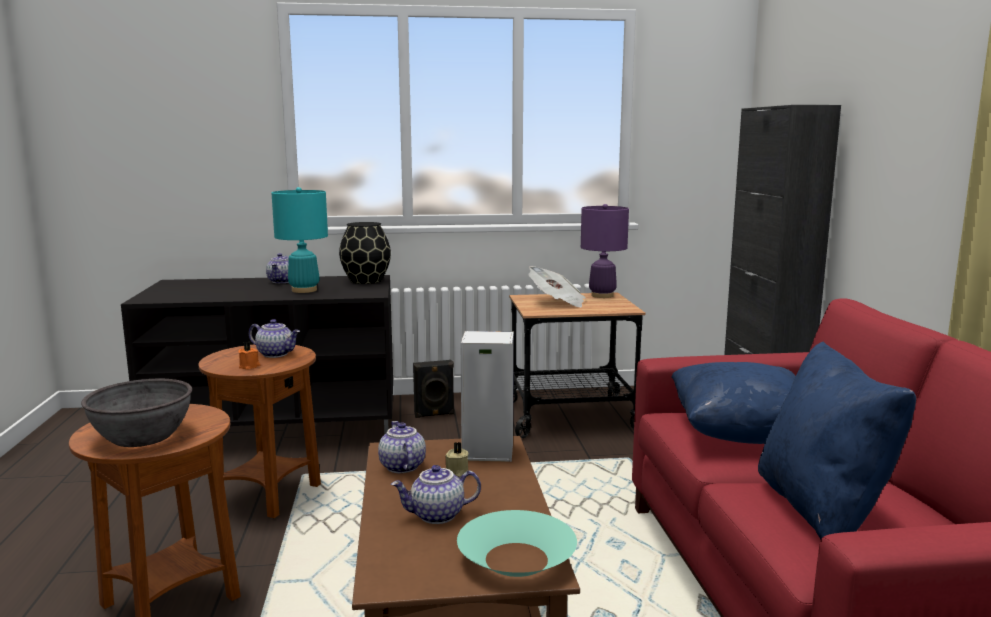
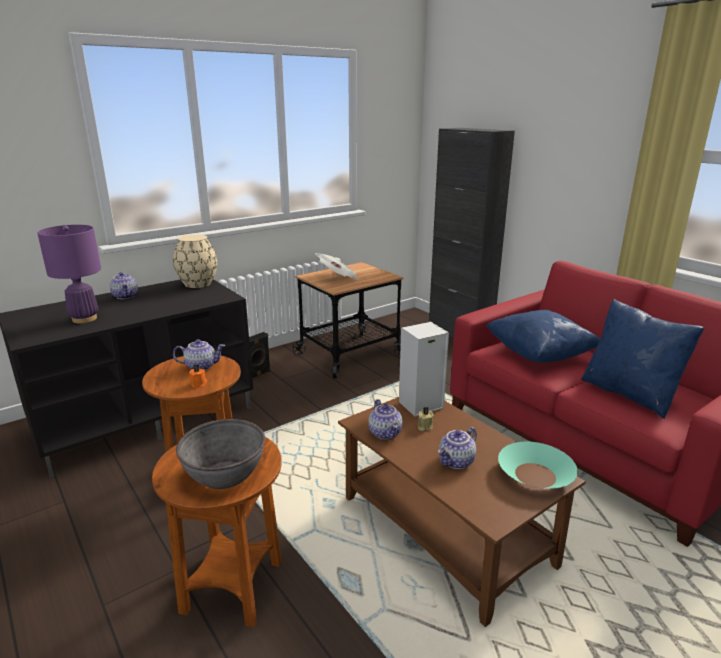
camera: 30 degrees left, 10 degrees up
turquoise table lamp [272,187,328,293] -> none
black vase [339,222,391,284] -> beige vase [173,234,217,288]
teapot [378,421,426,473] -> teapot turned 150 degrees counterclockwise [368,399,403,440]
purple table lamp [581,204,629,298] -> purple table lamp moved to [37,225,101,323]

